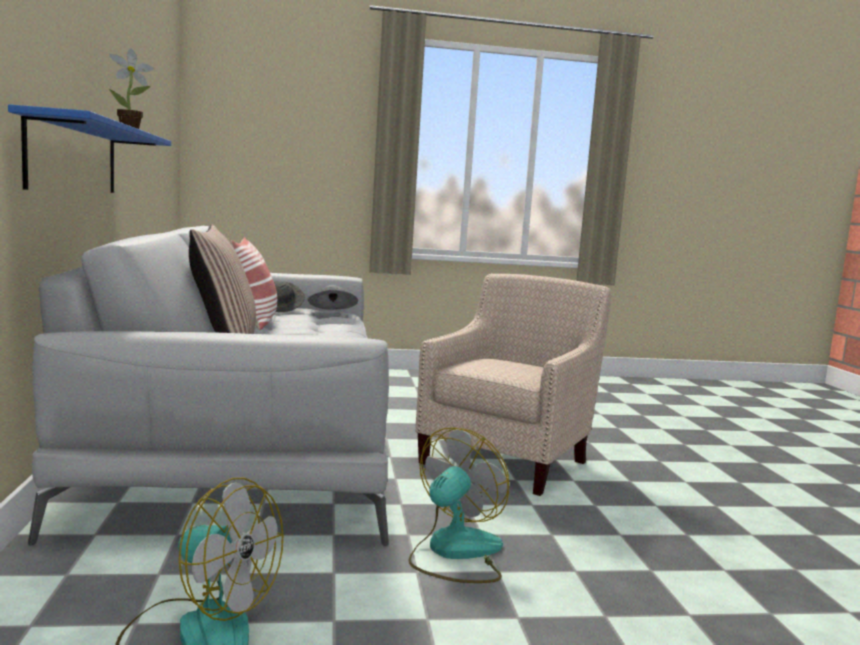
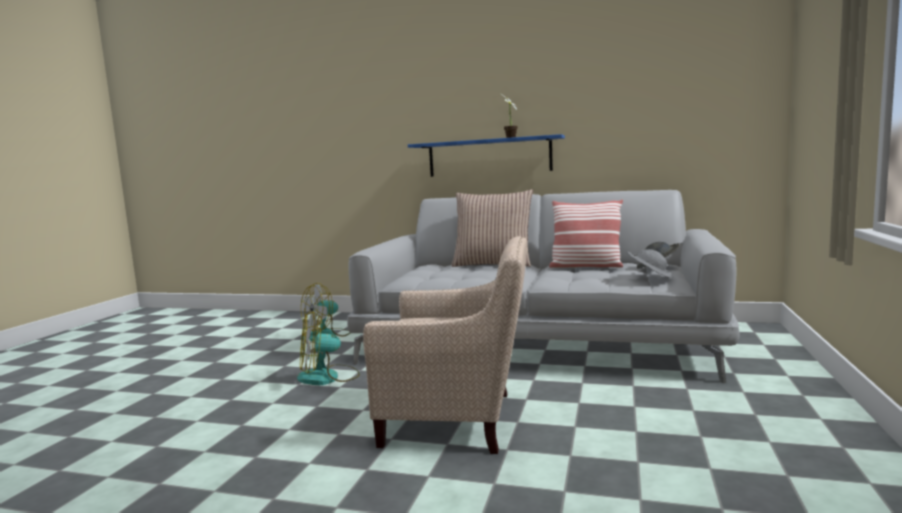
camera: 115 degrees right, 0 degrees up
fan [409,427,509,583] -> fan turned 105 degrees clockwise [297,311,360,385]
beige armchair [415,273,612,496] -> beige armchair turned 45 degrees counterclockwise [363,236,527,454]

